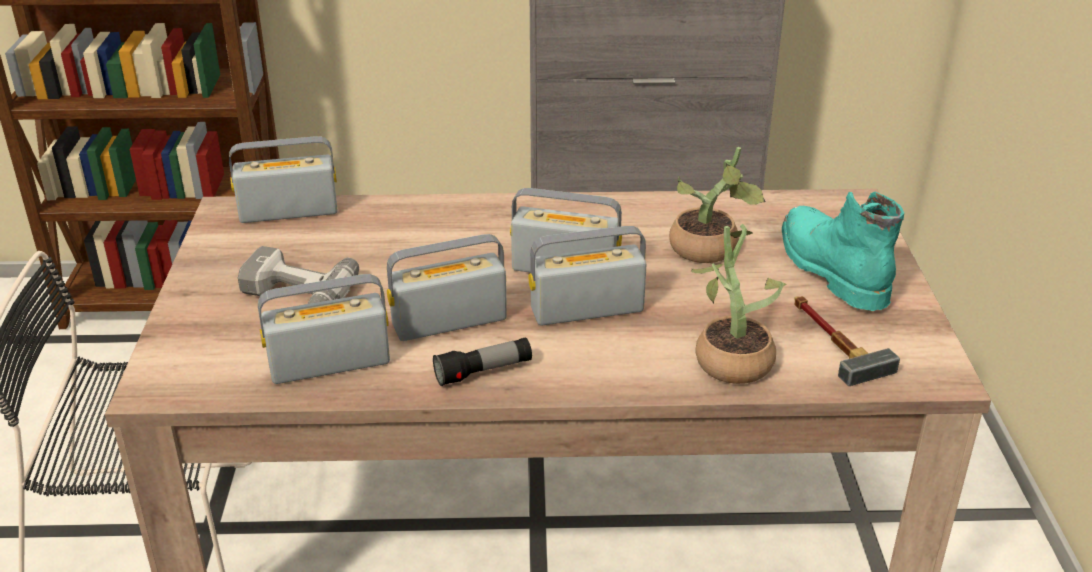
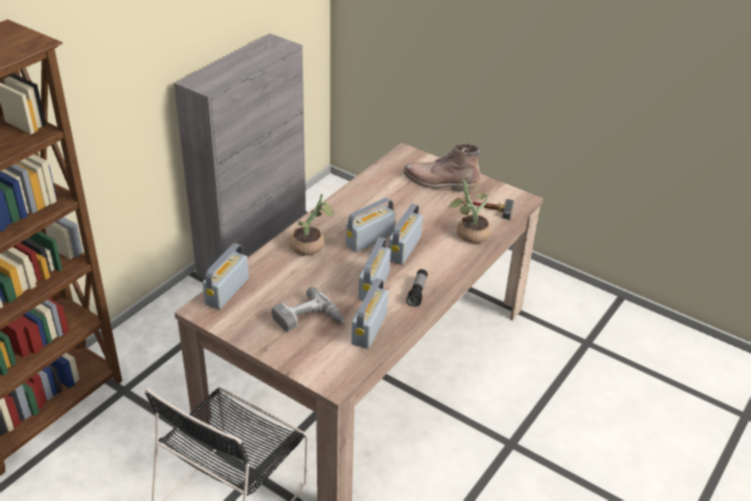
camera: 55 degrees left, 5 degrees up
potted plant [669,147,766,263] -> potted plant moved to [289,194,334,256]
turquoise boot [782,192,904,311] -> brown boot [403,144,480,192]

